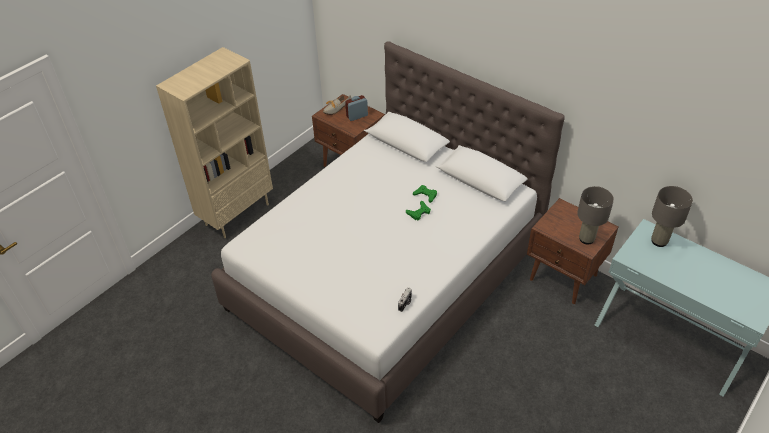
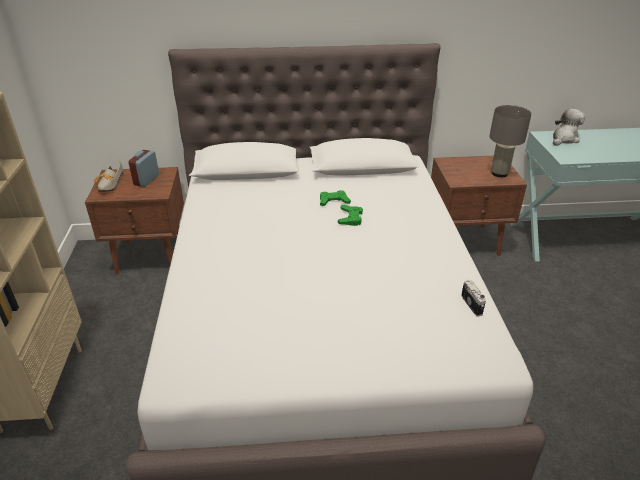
camera: 45 degrees left, 10 degrees down
grey table lamp [651,186,693,247] -> plush toy [553,109,585,146]

